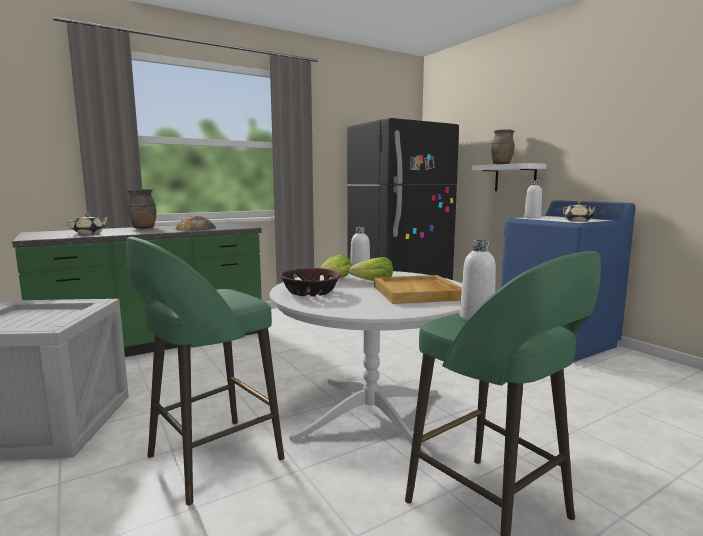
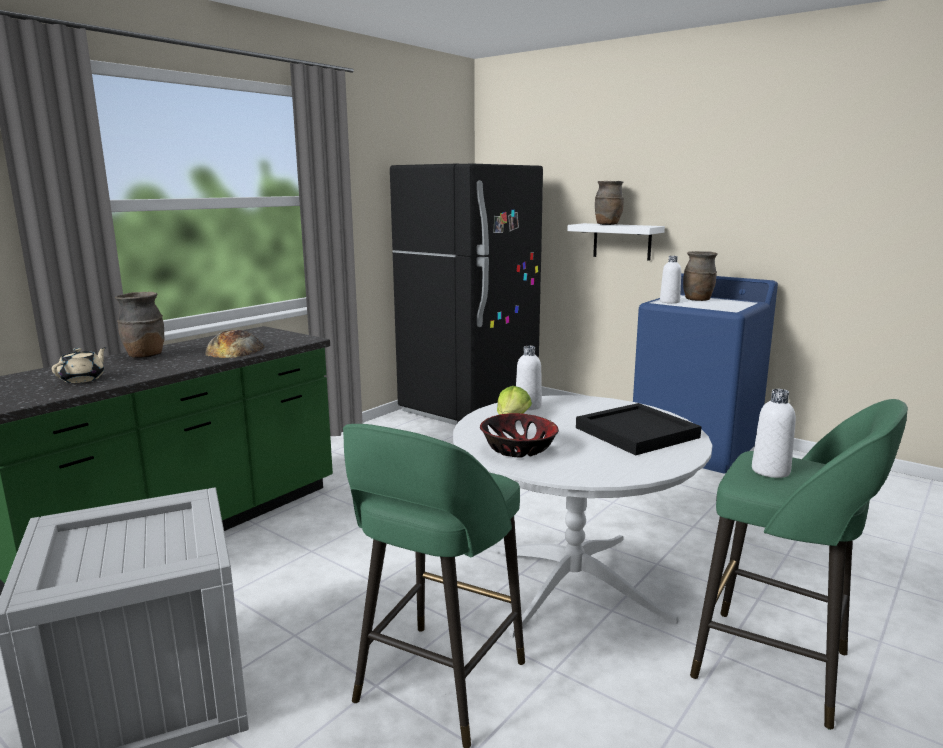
camera: 20 degrees left, 5 degrees up
lettuce [349,257,393,281] -> none
beige tray [374,275,462,304] -> black tray [576,403,702,455]
beige teapot [563,201,597,222] -> none
none -> brown vase [683,251,718,301]

